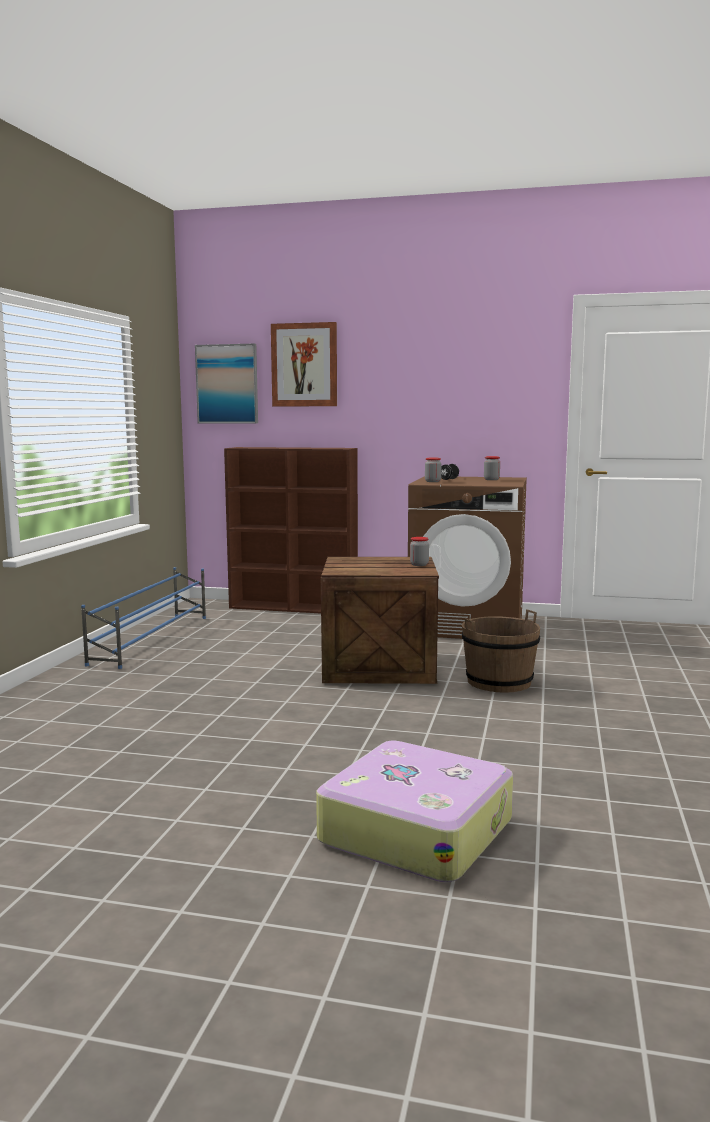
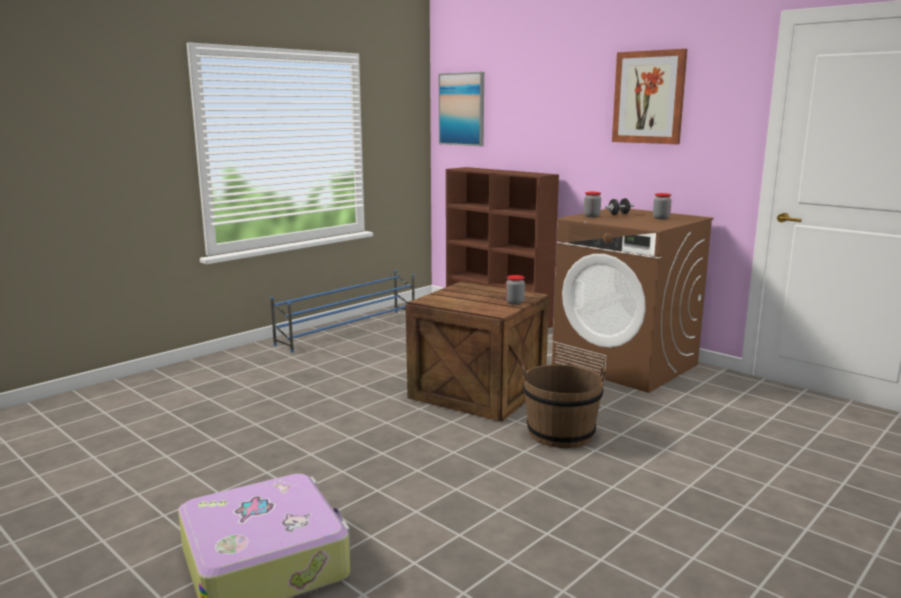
camera: 30 degrees right, 5 degrees up
picture [271,322,337,407] -> picture moved to [612,49,688,144]

